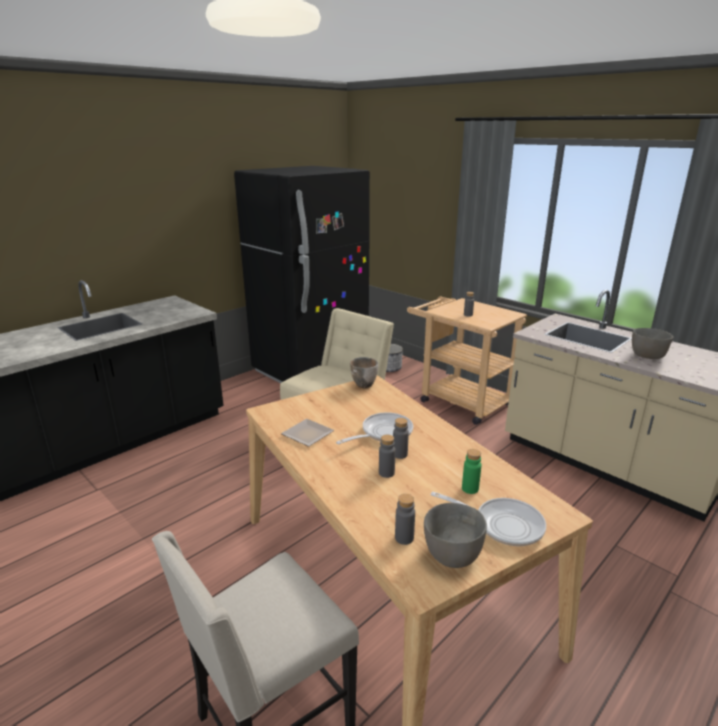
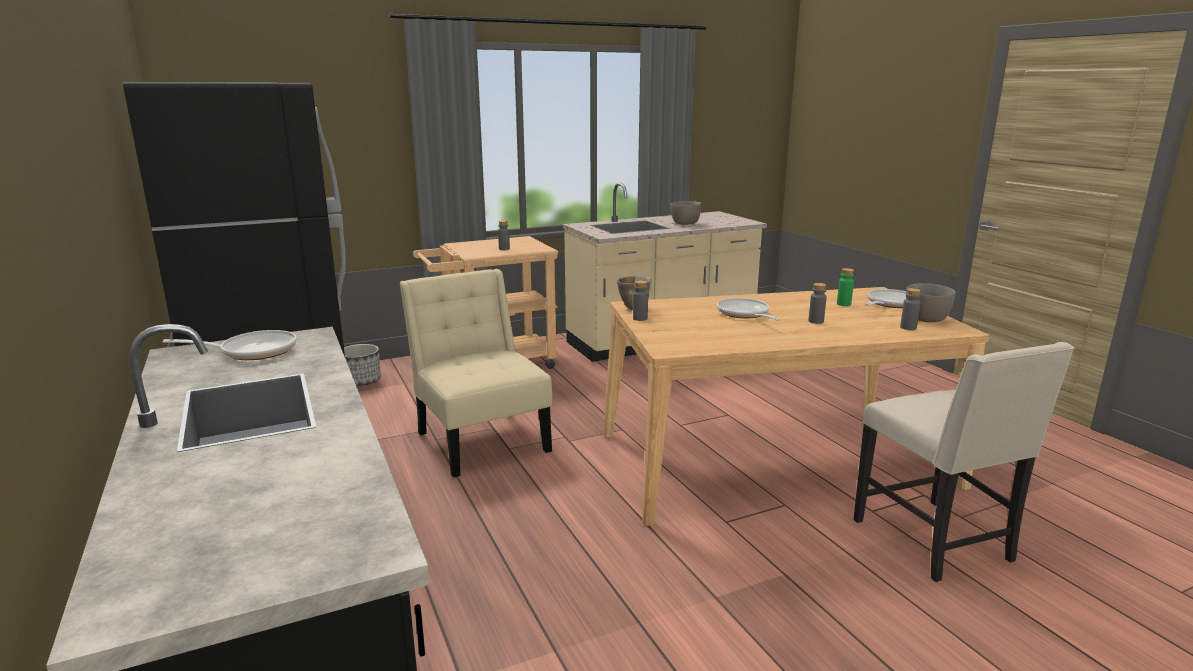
camera: 70 degrees left, 5 degrees down
plate [281,419,334,447] -> none
grey bottle [393,418,409,459] -> grey bottle moved to [633,280,648,321]
none -> frying pan [163,330,297,360]

